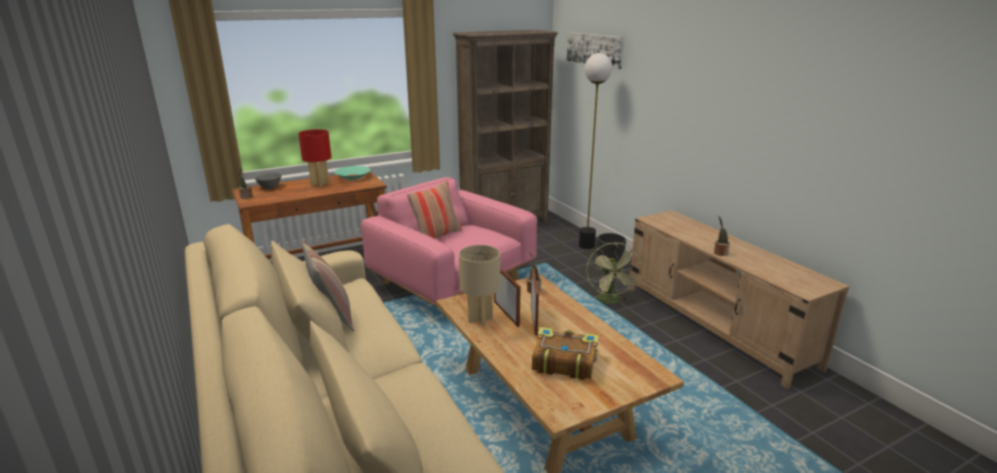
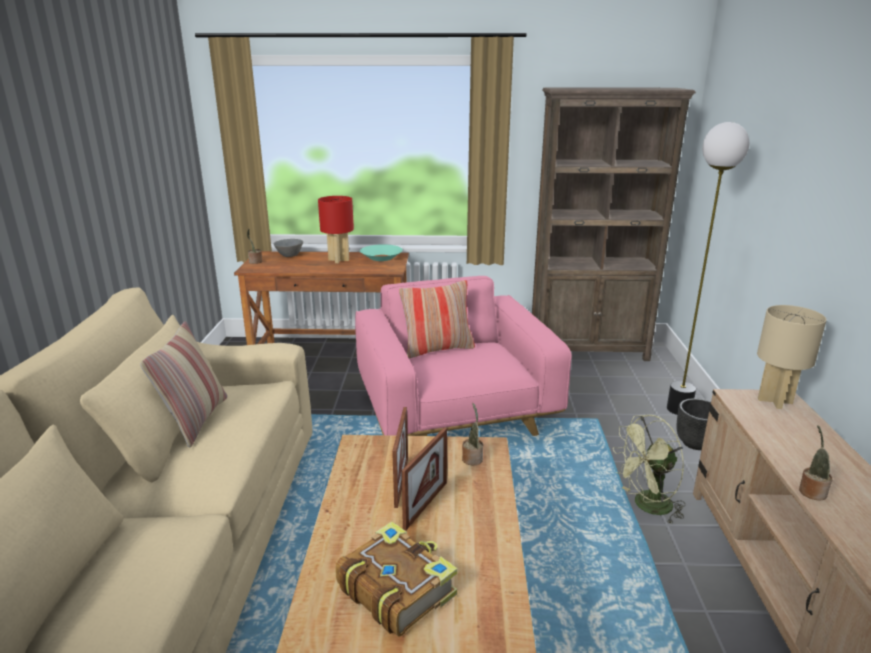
camera: 30 degrees right, 0 degrees up
beige table lamp [459,245,500,327] -> beige table lamp moved to [757,305,827,409]
picture [567,32,624,69] -> none
green fan [586,243,642,304] -> green fan turned 45 degrees clockwise [613,415,685,525]

